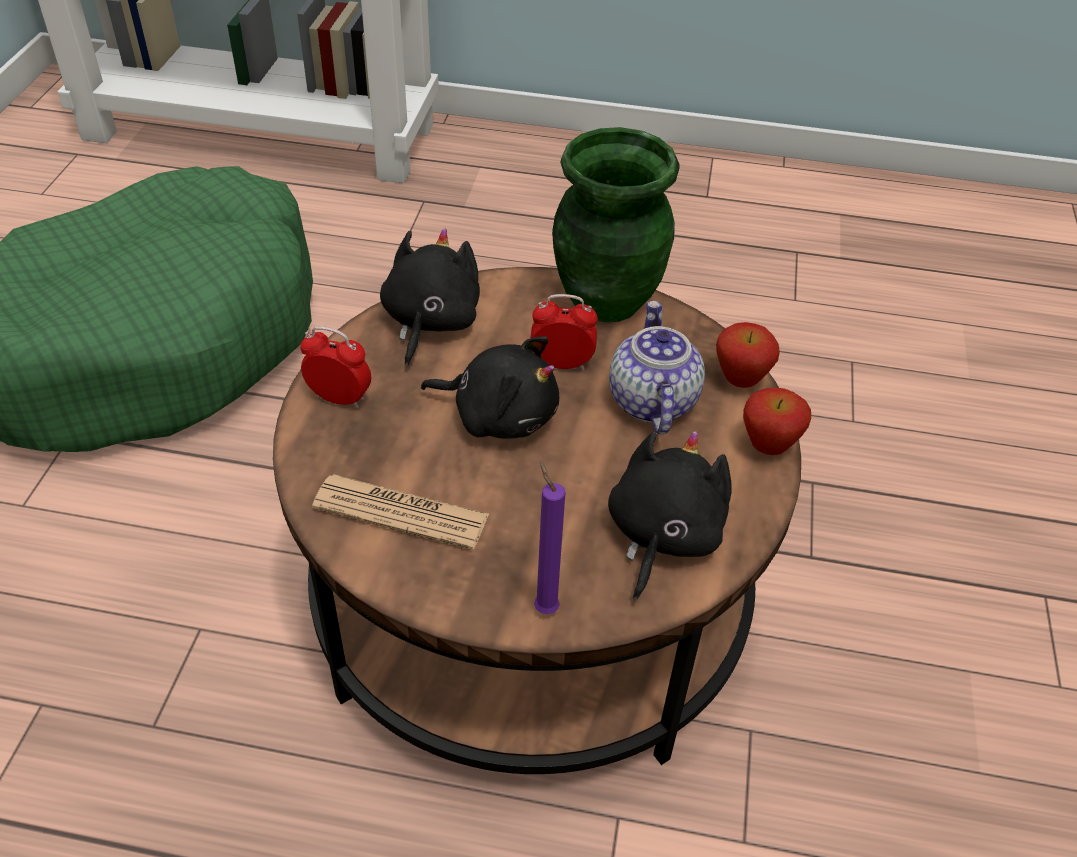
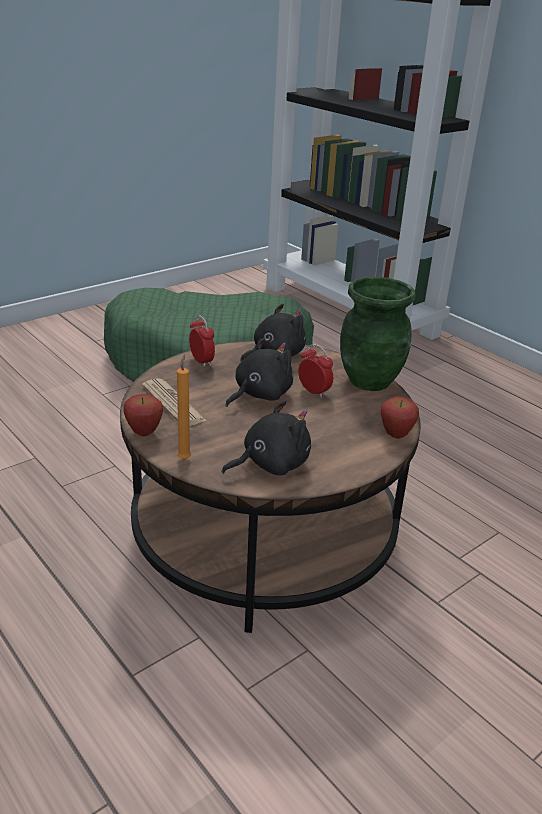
camera: 40 degrees right, 15 degrees down
black plush toy [421,336,559,439] -> black plush toy turned 105 degrees counterclockwise [226,338,293,407]
purple candle [534,461,566,614] -> orange candle [177,354,191,460]
teapot [609,301,705,434] -> none
apple [743,388,811,455] -> apple moved to [124,394,163,436]

